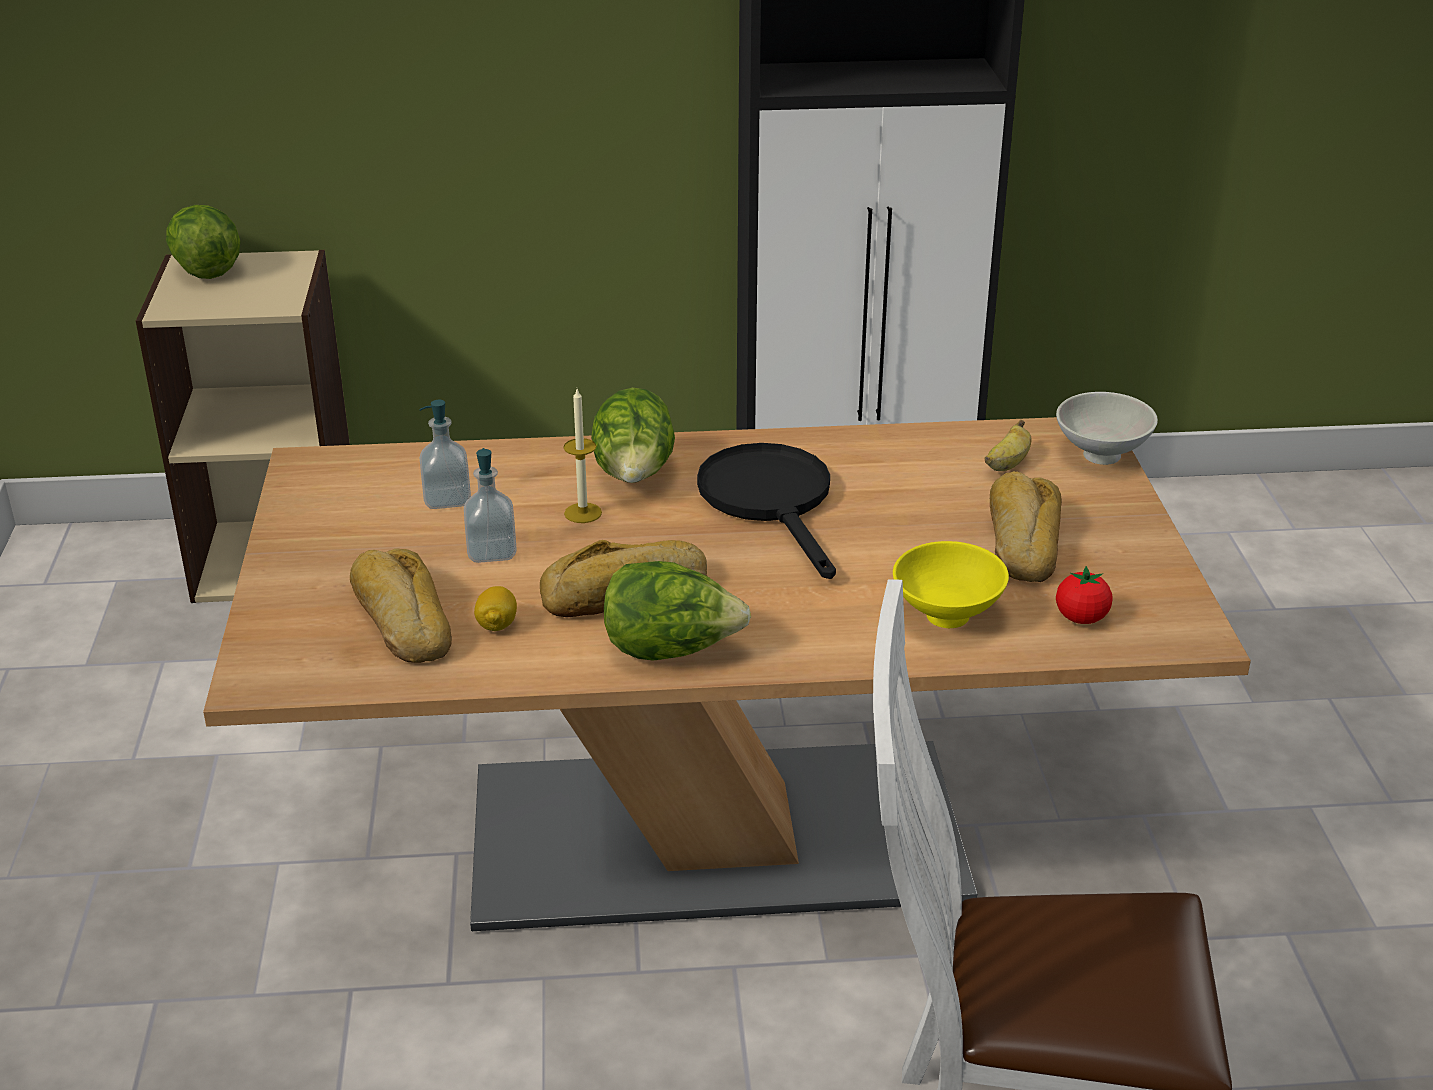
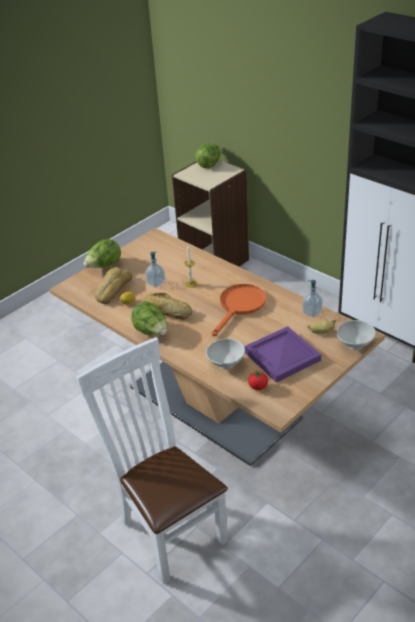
camera: 50 degrees right, 5 degrees up
soap dispenser [419,400,471,509] -> soap dispenser moved to [303,280,323,317]
lettuce [591,388,675,483] -> lettuce moved to [83,239,121,268]
black frying pan [697,443,836,579] -> orange frying pan [212,284,266,336]
yellow bowl [893,541,1009,628] -> white bowl [206,338,245,369]
bread [990,471,1062,582] -> purple tray [244,326,321,383]

